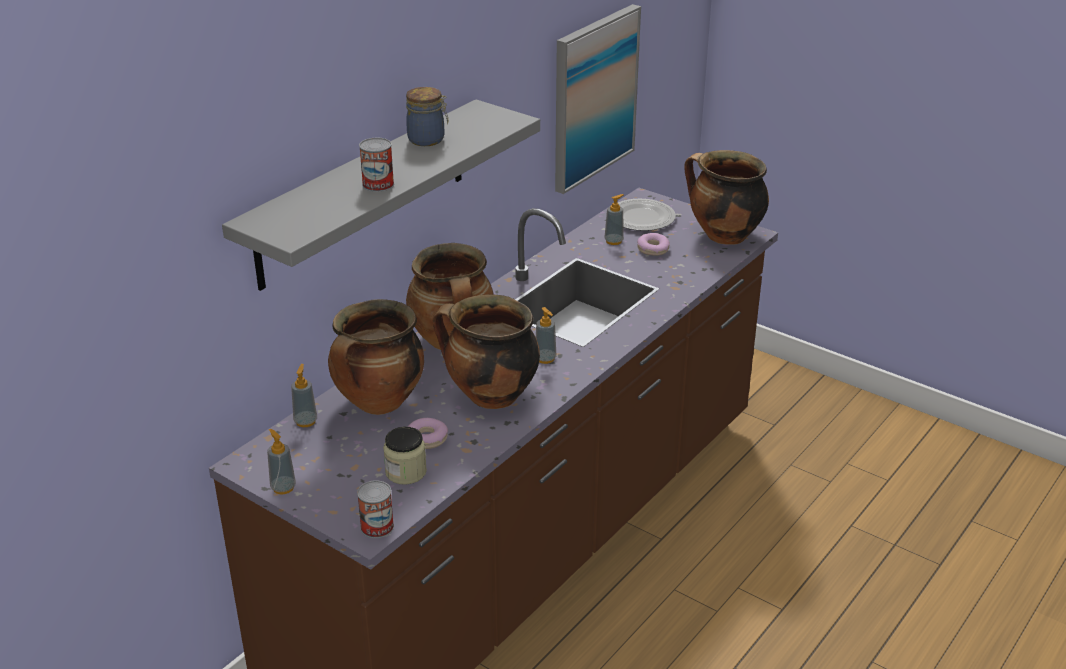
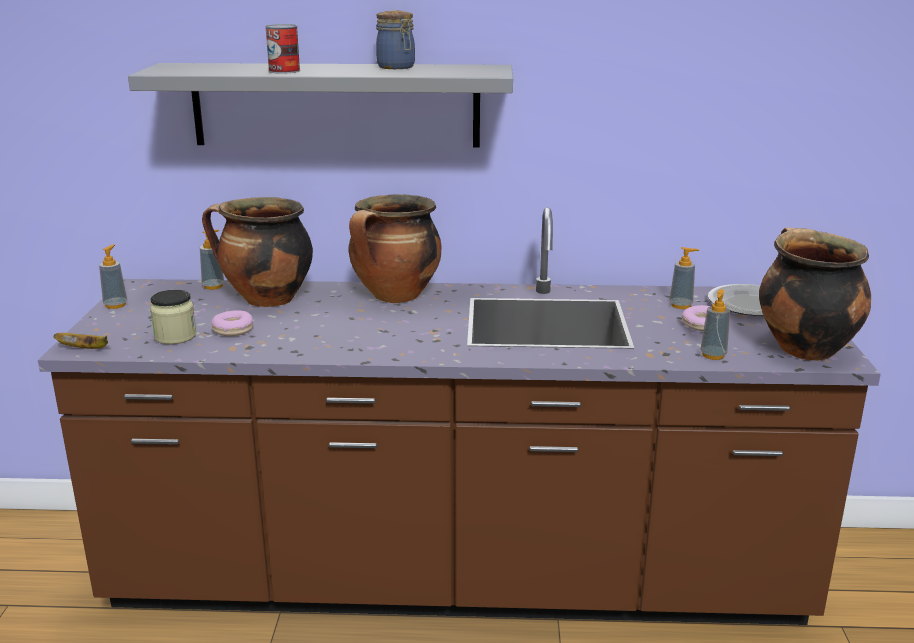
camera: 55 degrees right, 10 degrees down
can [357,480,394,538] -> banana [54,333,108,349]
cooking pot [433,294,540,409] -> none
soap dispenser [536,307,556,364] -> soap dispenser moved to [700,289,730,360]
picture [555,4,641,194] -> none

